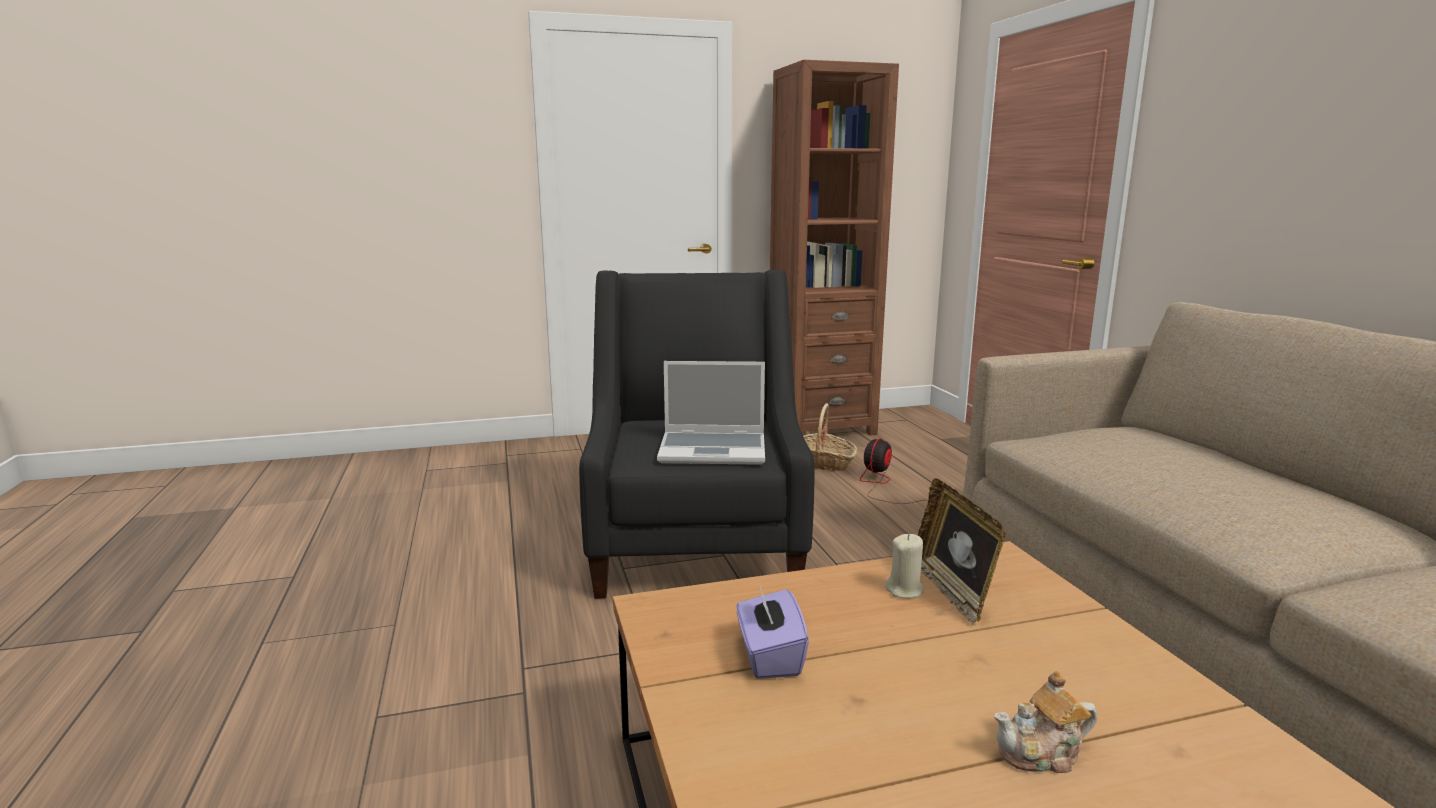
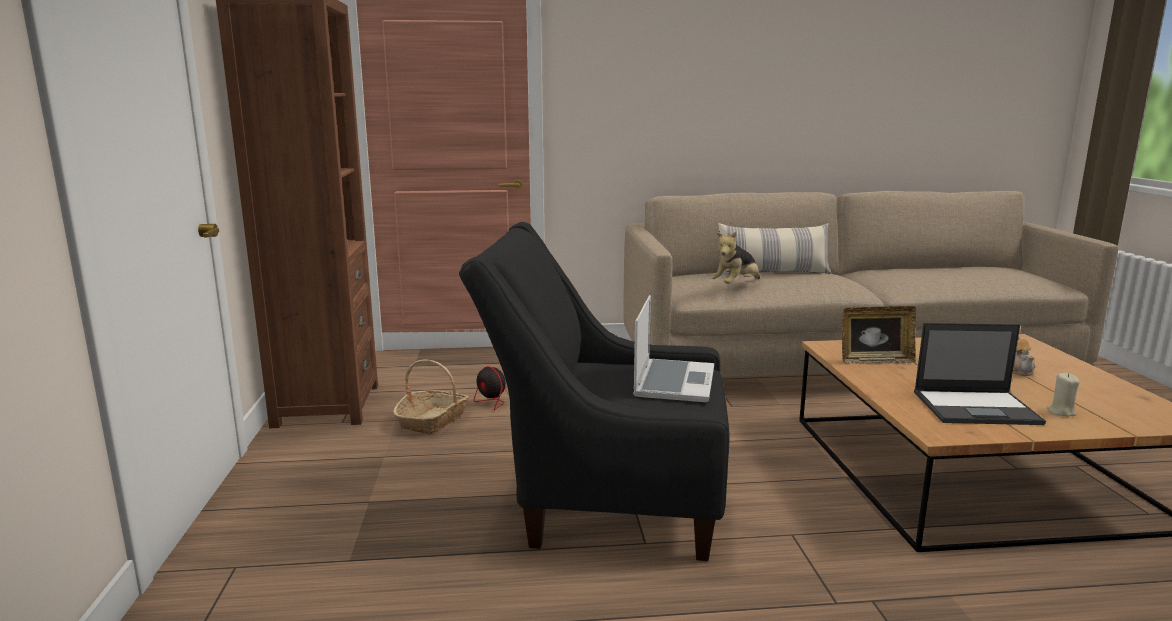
camera: 80 degrees left, 0 degrees up
purple tissue box [737,583,809,679] -> laptop [914,323,1046,425]
beige candle [885,534,925,599] -> beige candle moved to [1046,373,1079,417]
none -> plush toy [711,232,760,284]
none -> pillow [718,223,832,276]

